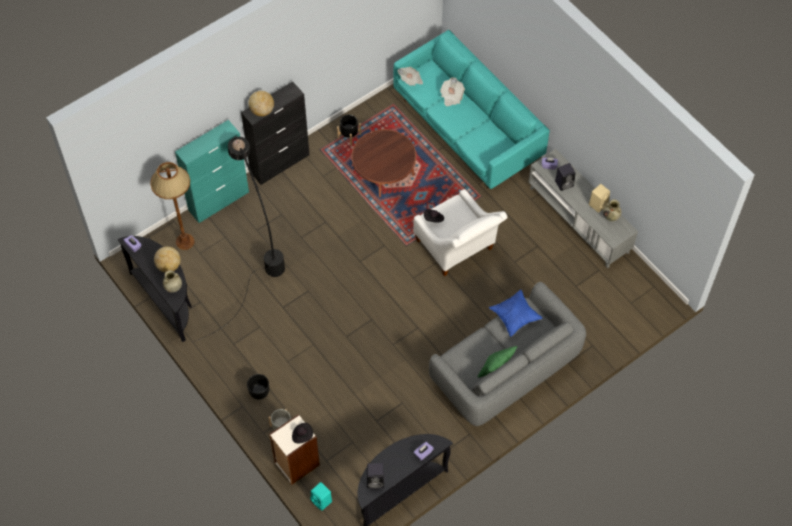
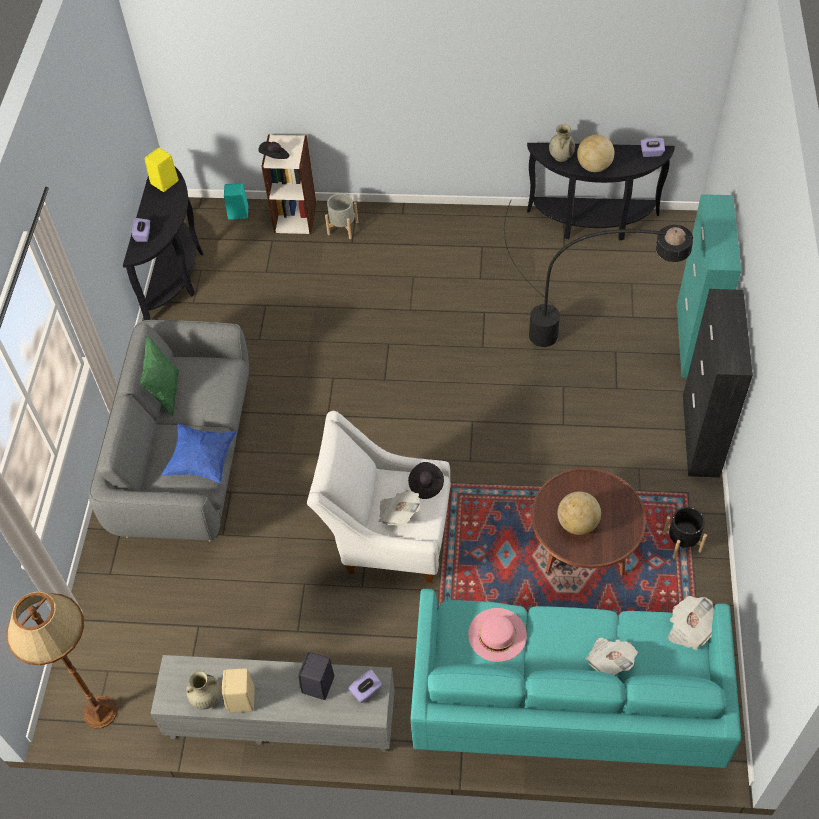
camera: 135 degrees right, 5 degrees down
brown floor lamp [150,162,194,250] -> brown floor lamp moved to [6,592,117,729]
black planter [247,374,269,400] -> none
globe [248,91,274,116] -> globe moved to [558,492,601,535]
black speaker [367,463,384,488] -> yellow speaker [145,147,179,192]
none -> newspaper [379,490,421,526]
none -> pink hat [468,608,527,662]

